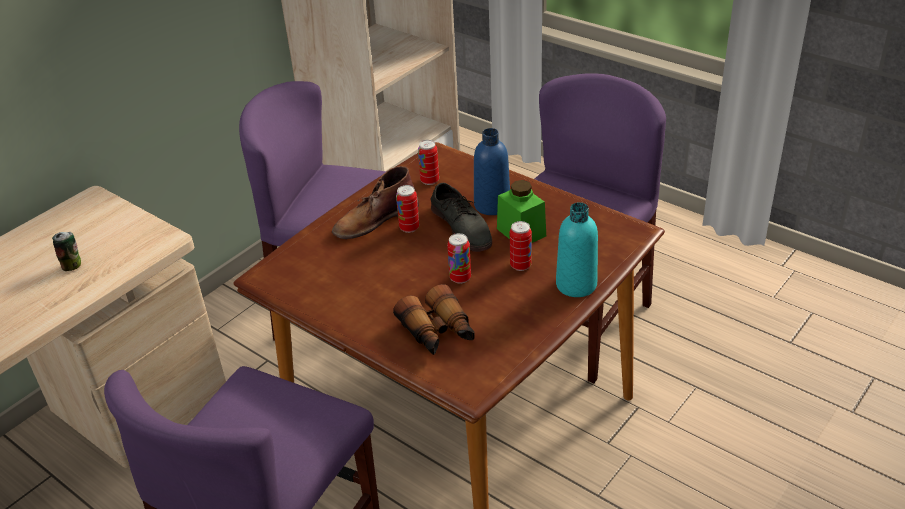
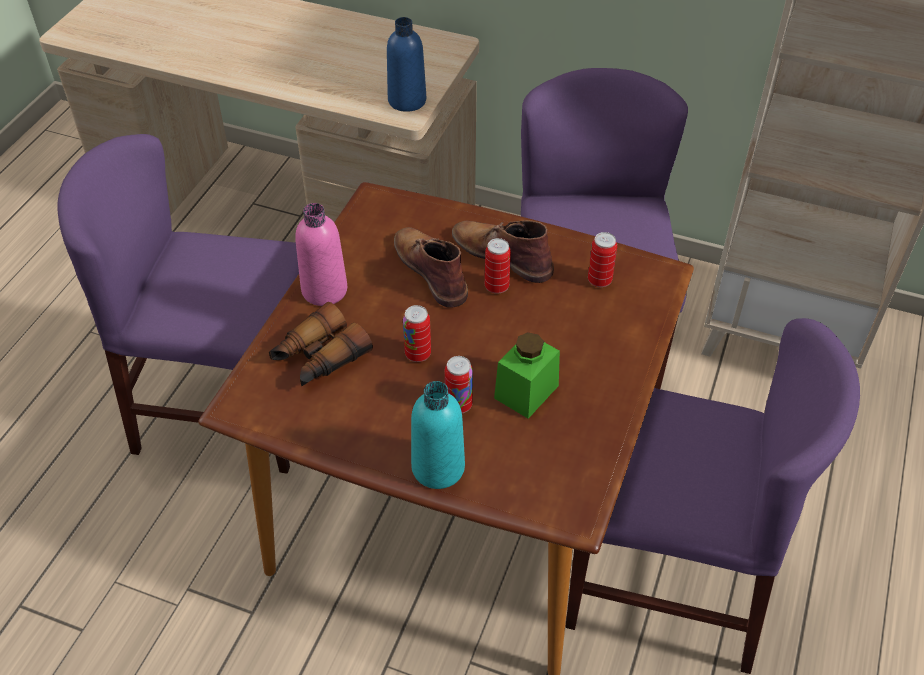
camera: 70 degrees right, 10 degrees up
can [52,232,81,271] -> none
grey shoe [431,183,492,252] -> none
blue bottle [474,128,510,215] -> blue bottle moved to [387,17,426,112]
none -> pink bottle [295,203,347,306]
none -> brown boot [394,227,468,308]

